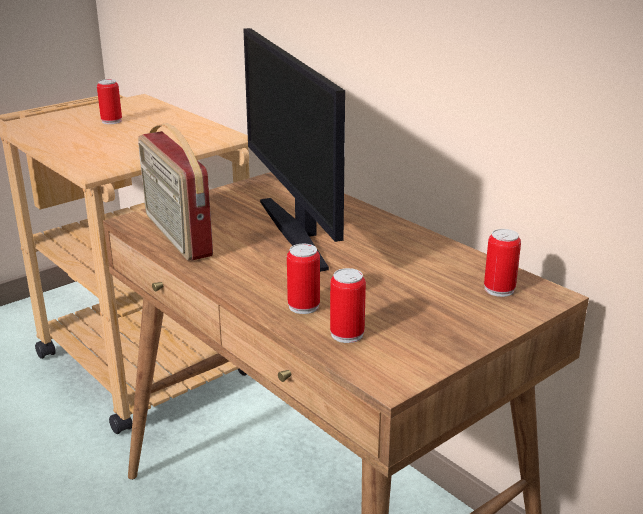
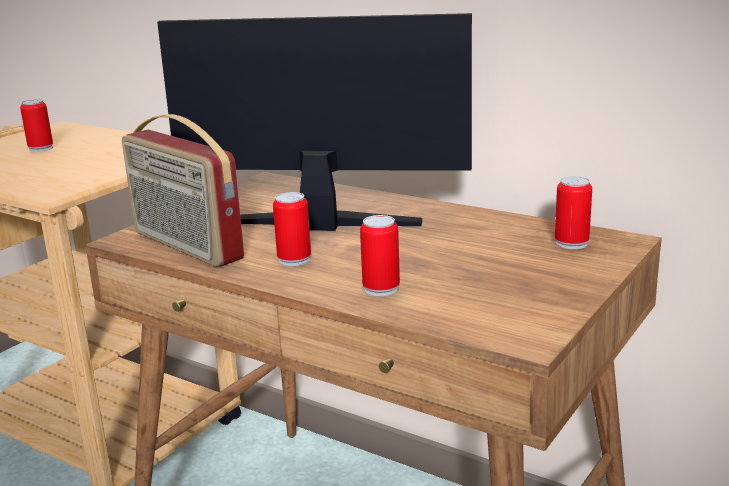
camera: 15 degrees left, 5 degrees down
monitor [243,28,345,272] -> monitor turned 135 degrees clockwise [157,13,472,231]
can [330,268,366,343] -> can moved to [273,192,311,266]

